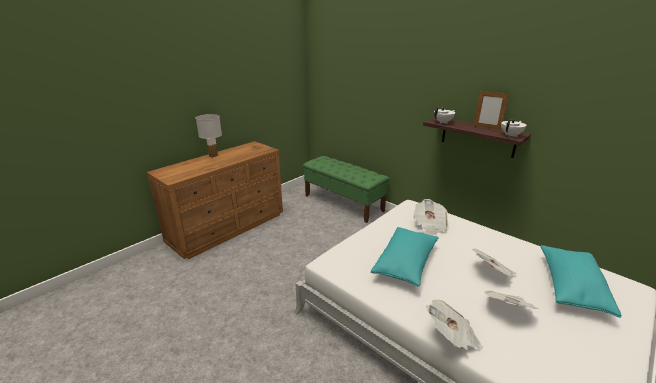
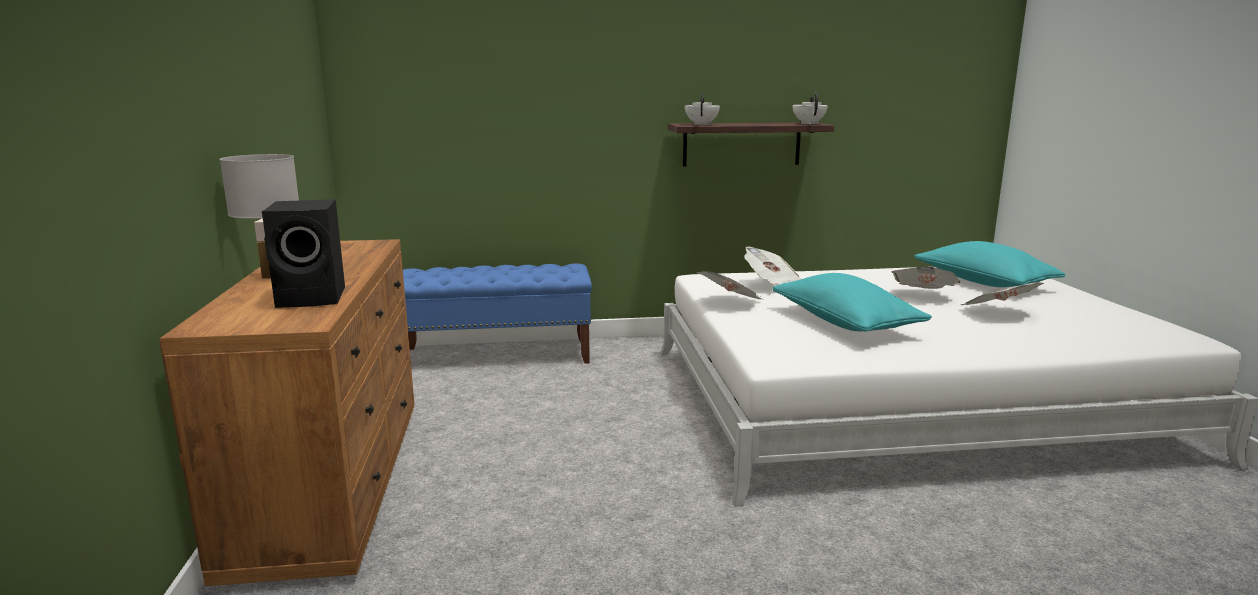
camera: 50 degrees left, 10 degrees down
green bench [303,156,389,223] -> blue bench [403,264,592,364]
newspaper [426,300,483,350] -> newspaper moved to [697,271,761,299]
picture frame [473,90,509,130] -> none
none -> black speaker [262,199,345,308]

